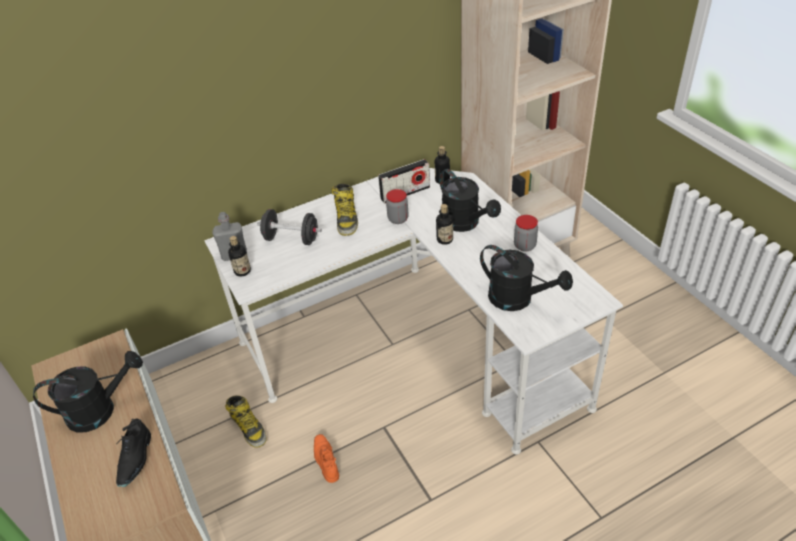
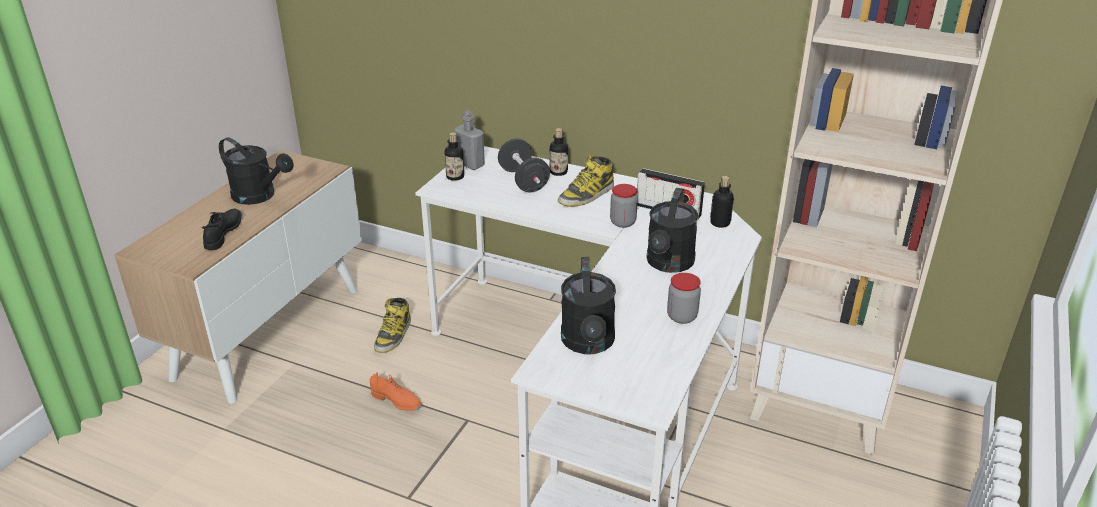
camera: 50 degrees right, 10 degrees down
black shoe [116,418,151,487] -> black shoe turned 135 degrees clockwise [201,209,242,250]
orange shoe [314,434,339,483] -> orange shoe turned 90 degrees clockwise [370,372,422,411]
bottle [436,204,453,245] -> bottle moved to [550,128,568,176]

